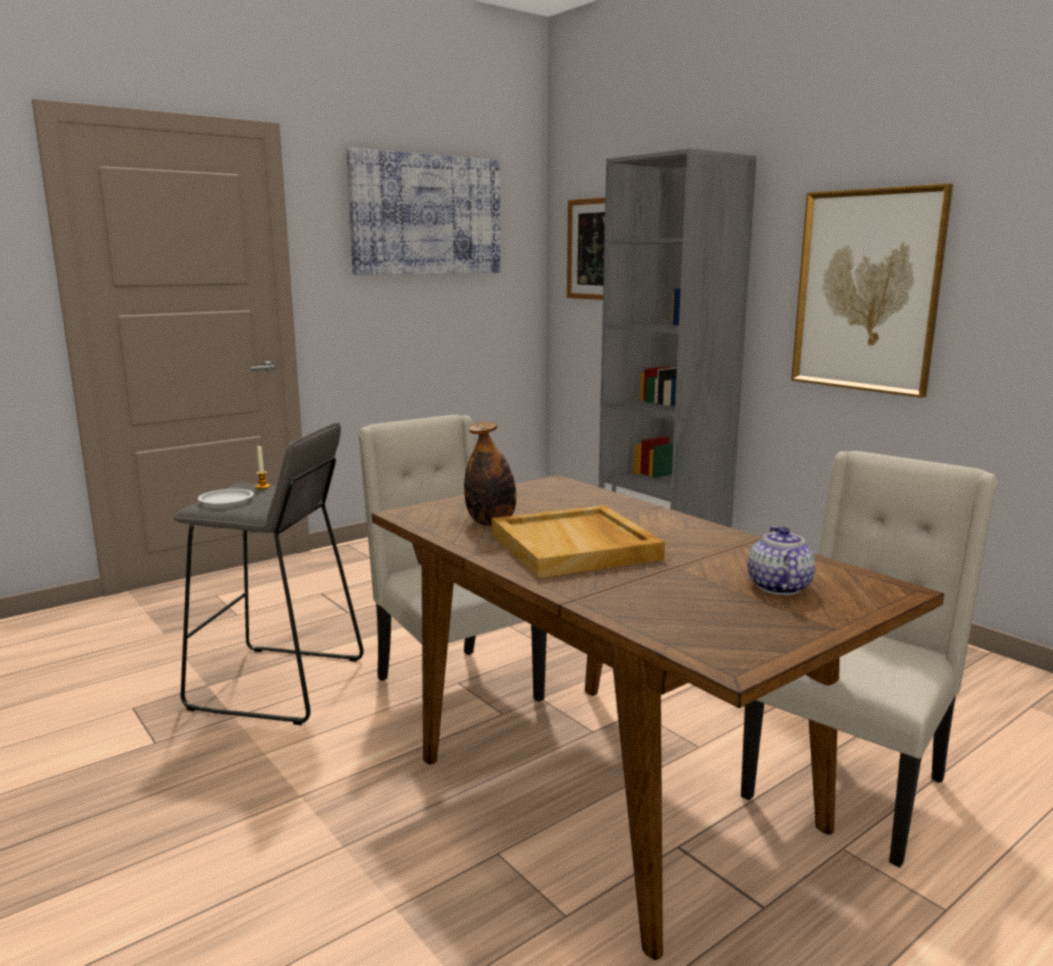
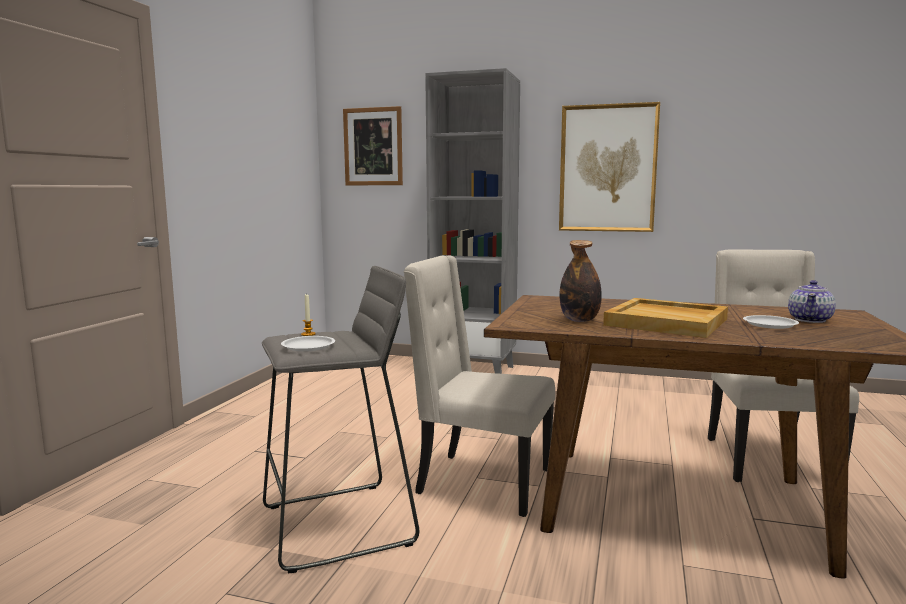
camera: 35 degrees left, 5 degrees down
picture [346,148,500,275] -> none
teapot [748,526,815,595] -> teapot turned 120 degrees counterclockwise [788,280,836,323]
none -> white plate [743,315,799,329]

